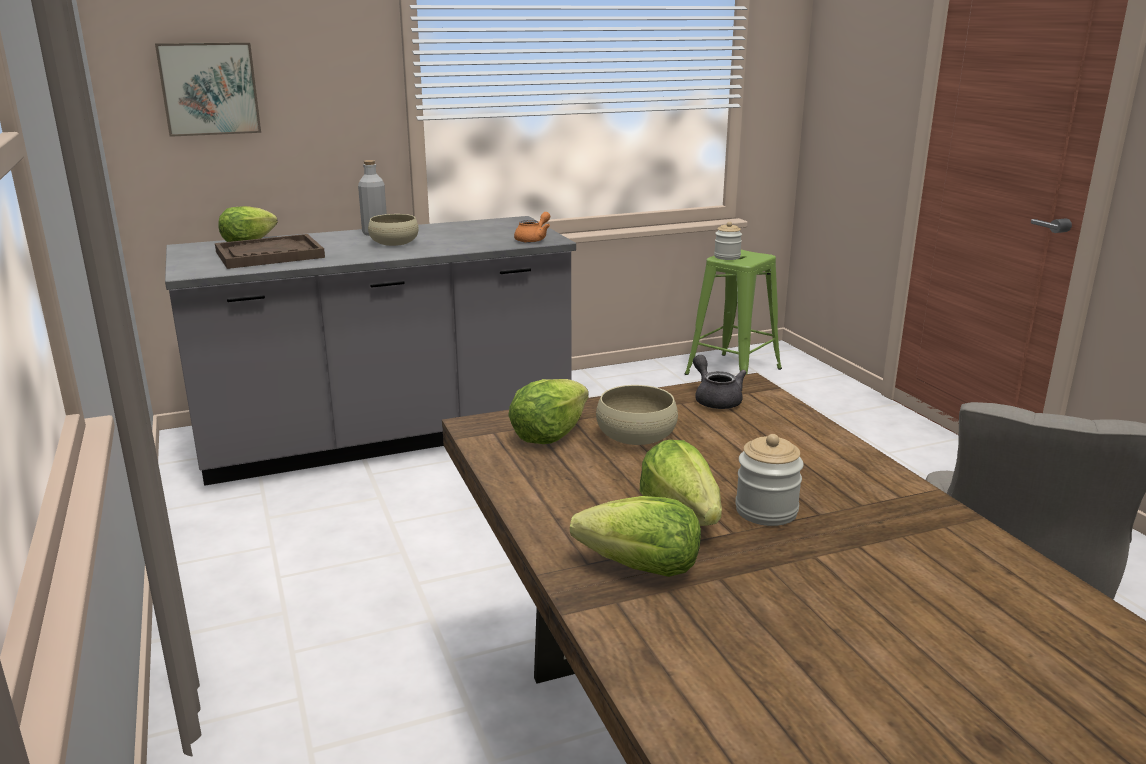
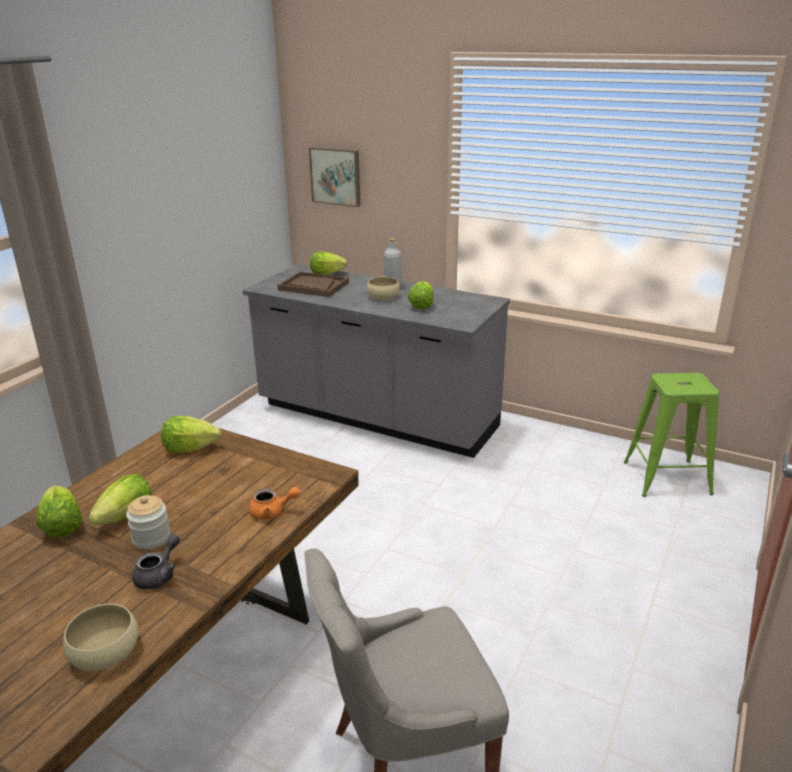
camera: 50 degrees right, 5 degrees up
orange teapot [514,212,550,243] -> orange teapot moved to [249,487,300,520]
beige bowl [596,385,678,445] -> beige bowl moved to [63,604,139,671]
grey teapot [693,355,746,409] -> grey teapot moved to [132,534,180,589]
jar [714,222,742,260] -> none
none -> lettuce [408,281,434,309]

